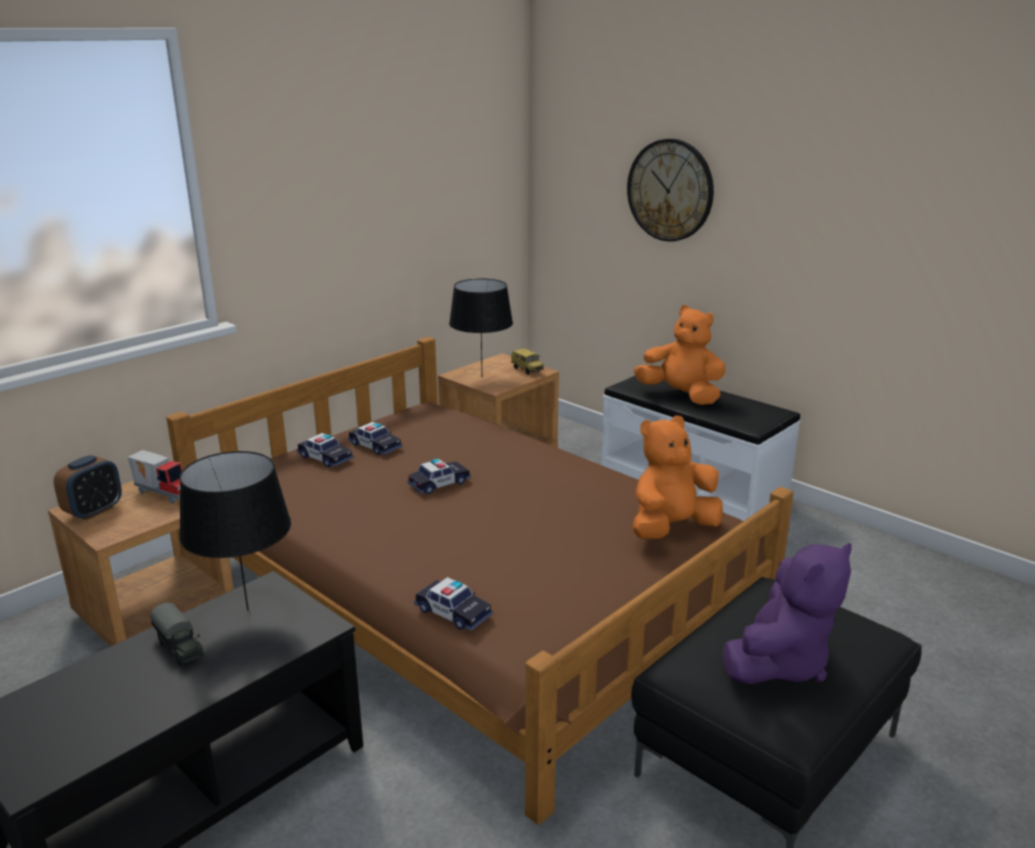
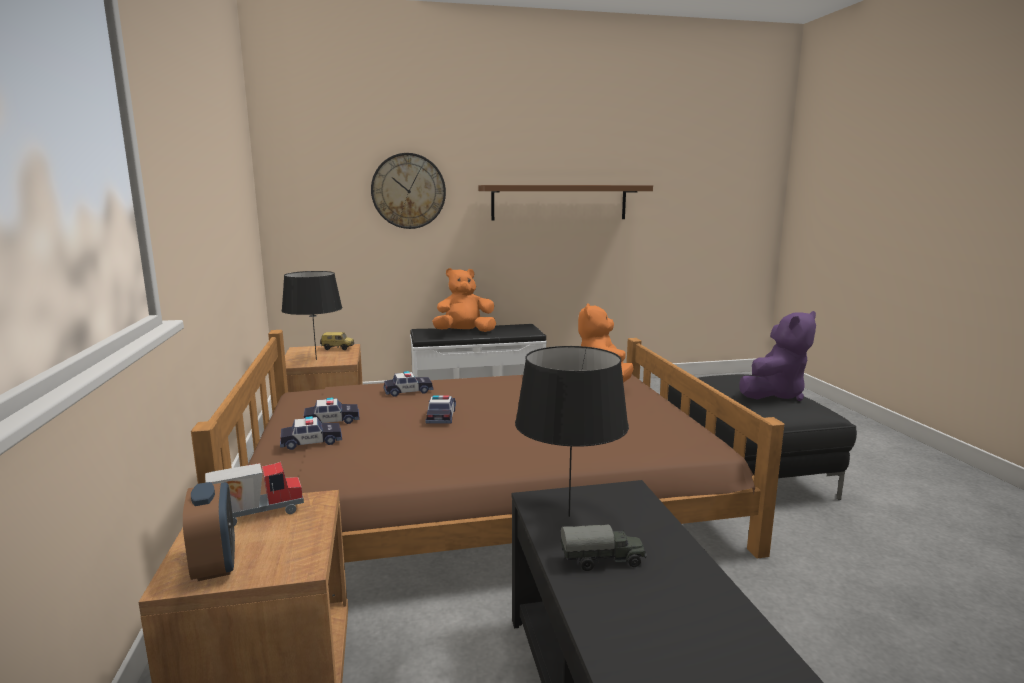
camera: 55 degrees left, 10 degrees down
toy car [414,577,493,631] -> toy car moved to [384,371,434,397]
purple plush toy [723,543,852,684] -> purple plush toy turned 60 degrees clockwise [739,311,816,401]
none -> brown shelf [478,185,653,220]

